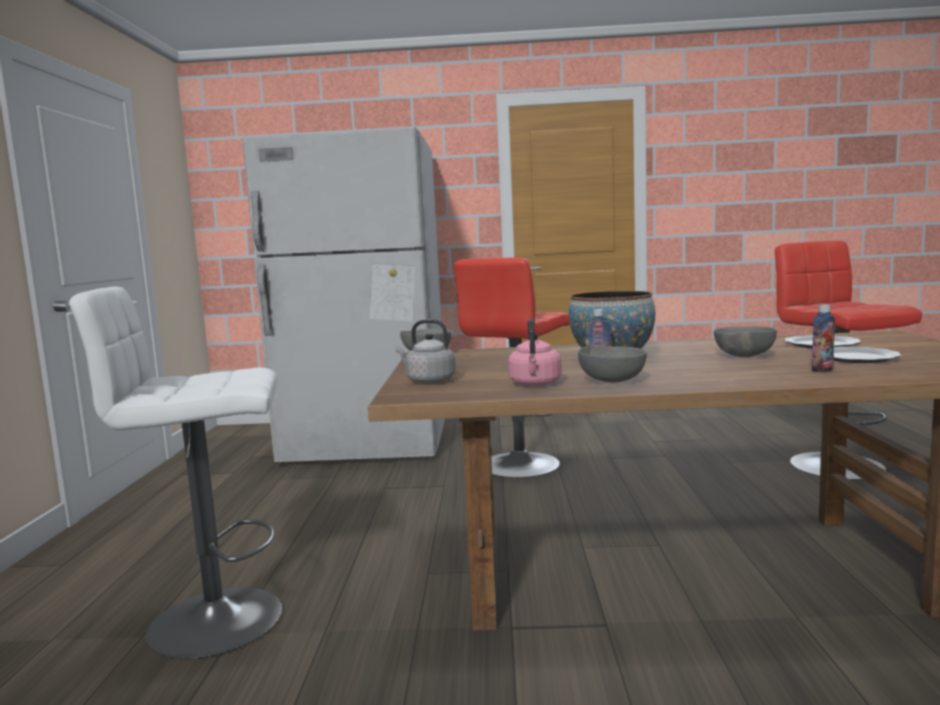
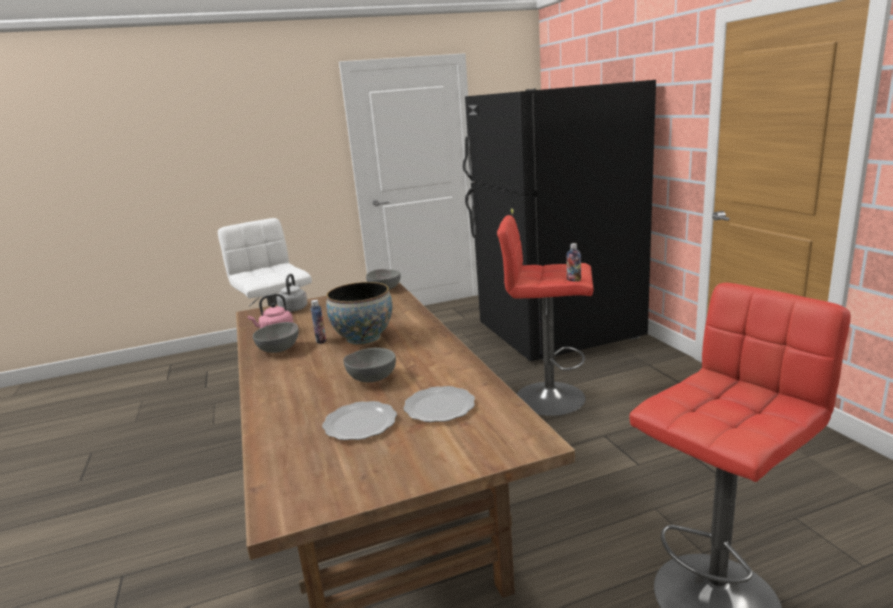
camera: 70 degrees right, 10 degrees up
white fridge [242,127,445,462] -> black fridge [463,80,656,361]
bottle [812,305,835,372] -> bottle moved to [566,243,581,282]

